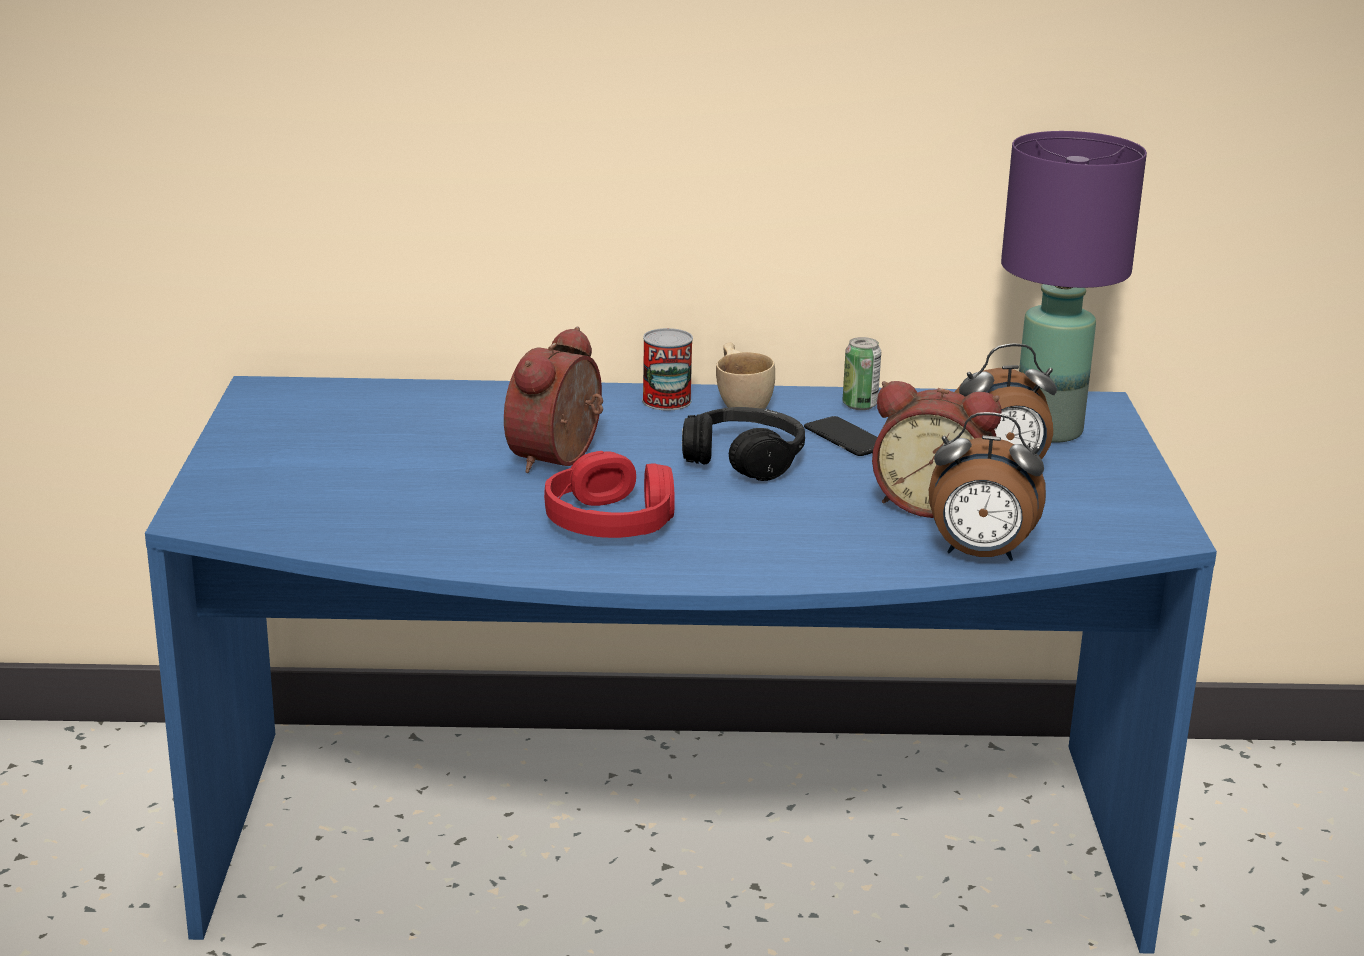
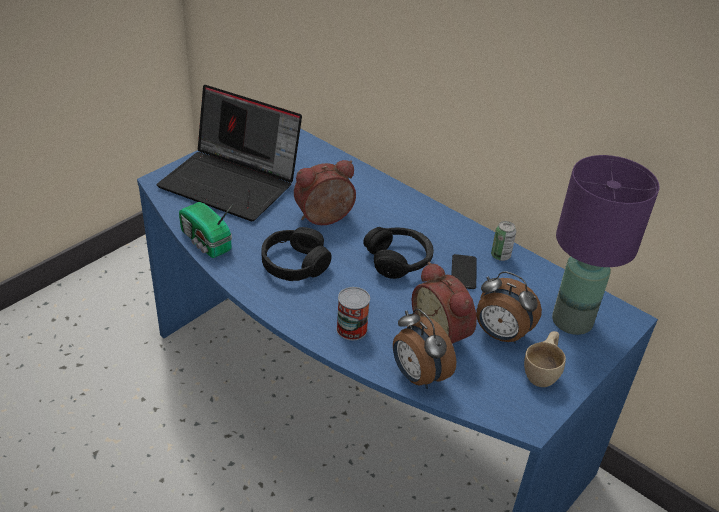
camera: 40 degrees right, 15 degrees up
red headphones [544,451,675,538] -> black headphones [261,227,331,281]
can [642,328,693,411] -> can moved to [337,287,370,340]
beige cup [716,342,775,409] -> beige cup moved to [524,331,566,387]
none -> laptop [157,85,302,221]
none -> radio [179,202,233,258]

